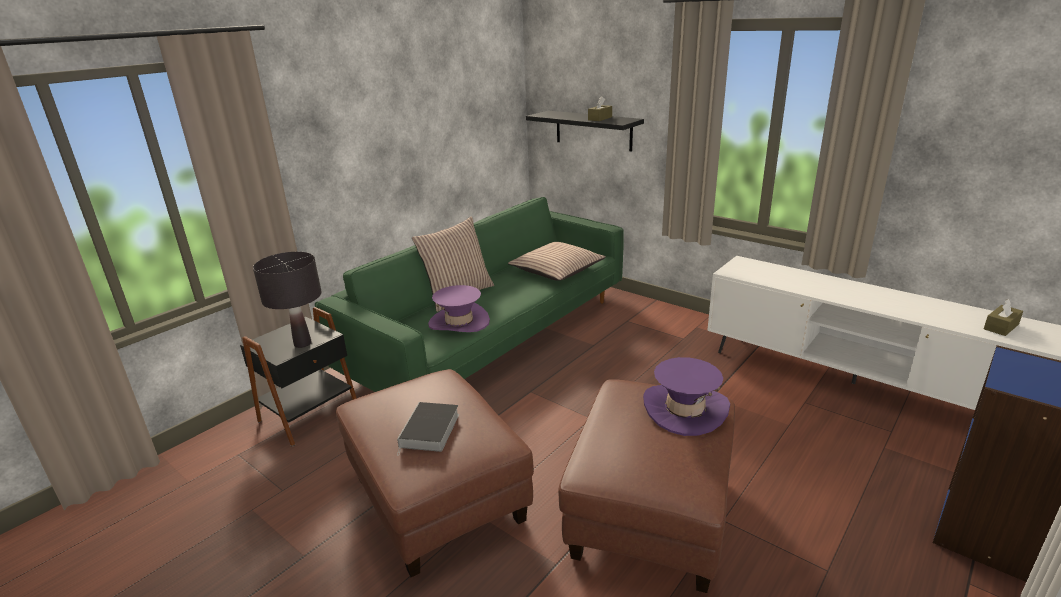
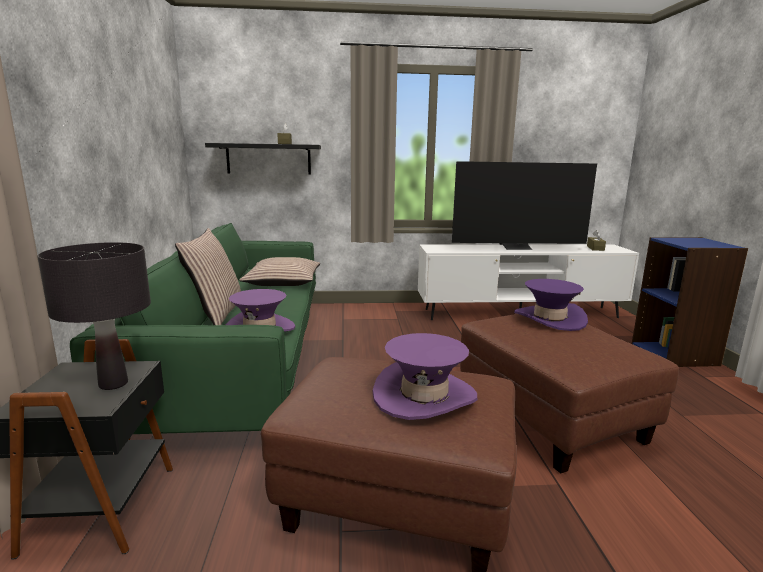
camera: 45 degrees left, 10 degrees down
book [397,402,459,456] -> purple hat [372,333,477,420]
none -> television [452,161,597,250]

